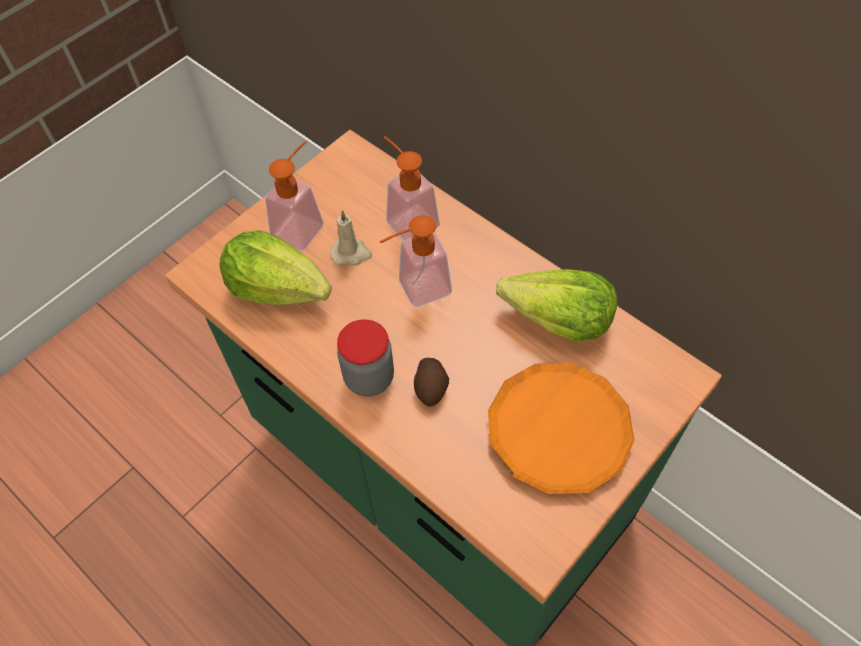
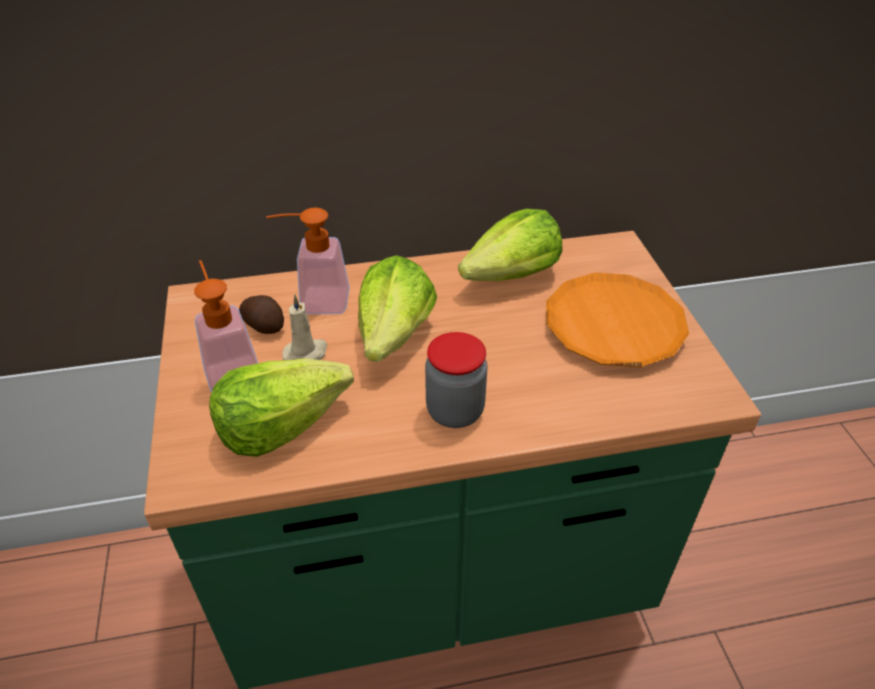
camera: 55 degrees left, 15 degrees down
soap dispenser [379,215,452,307] -> lettuce [358,255,437,362]
potato [414,358,449,407] -> potato moved to [239,295,284,334]

